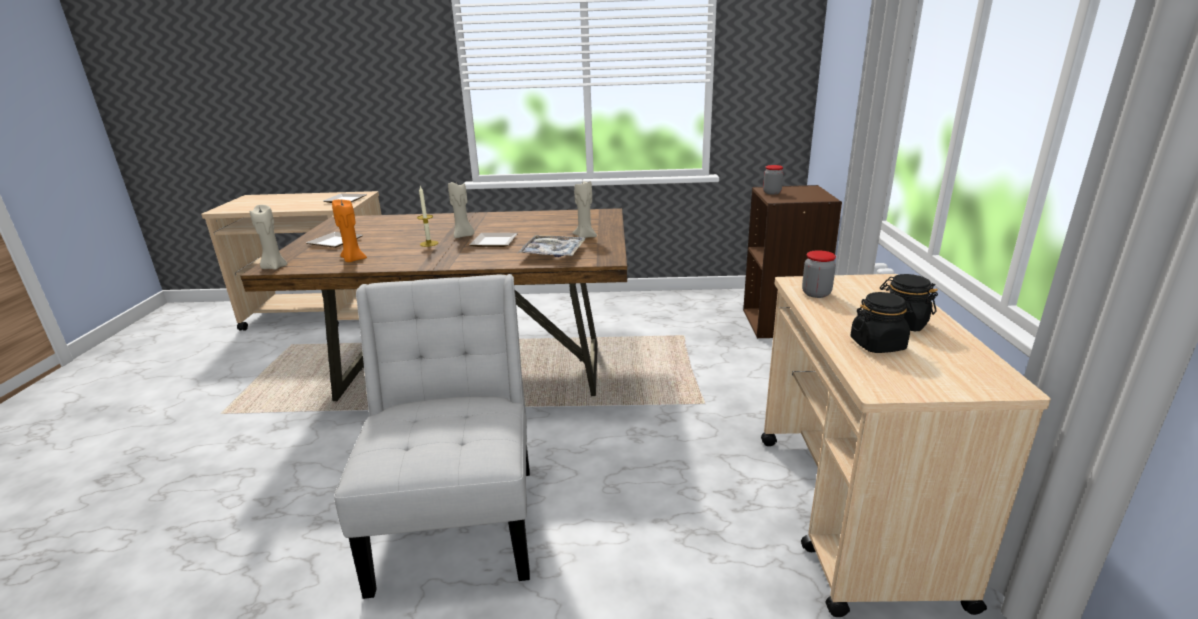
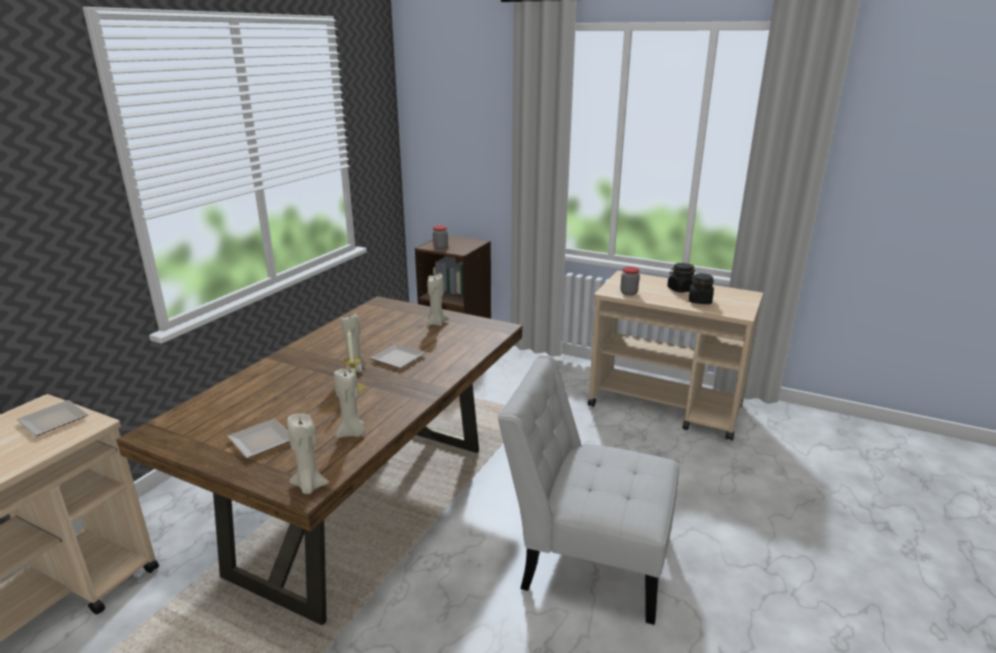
camera: 65 degrees left, 0 degrees up
orange candle [332,199,367,262] -> beige candle [334,368,365,438]
tray [518,235,585,257] -> none

